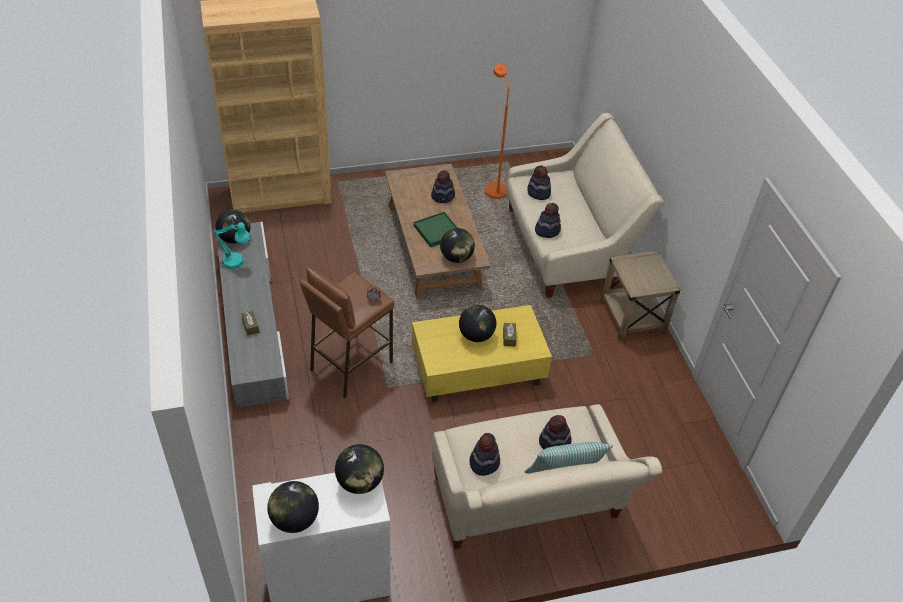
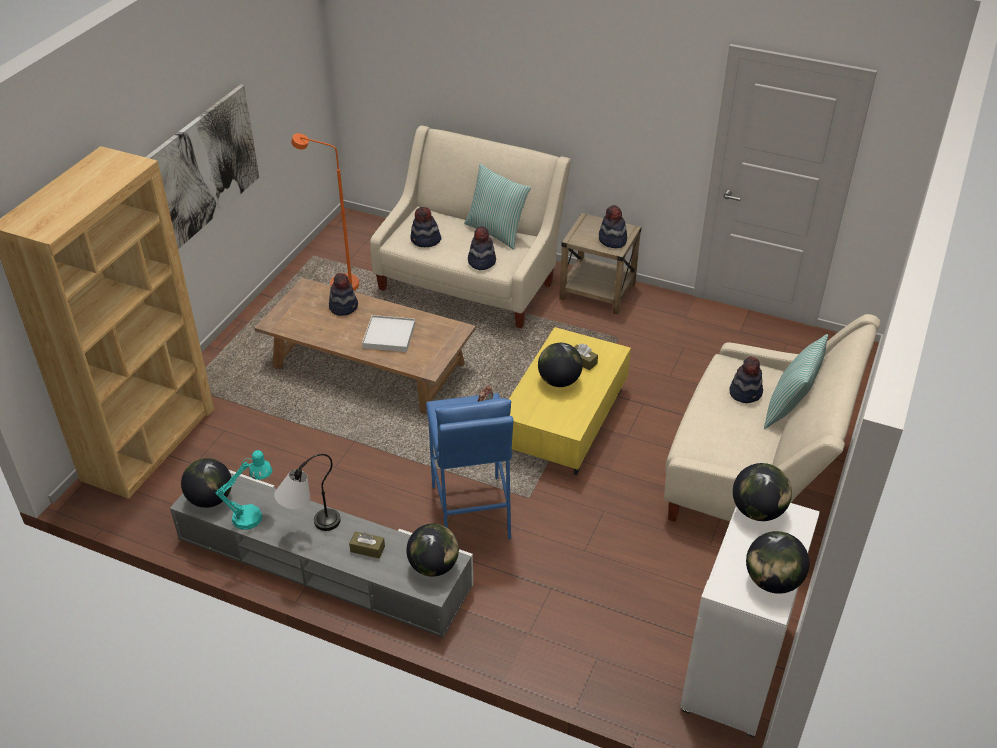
camera: 50 degrees left, 5 degrees down
brown stool [300,268,394,398] -> blue stool [426,393,513,539]
green tray [414,212,457,247] -> white tray [362,315,415,352]
globe [440,228,475,263] -> globe moved to [406,524,459,577]
hat [469,433,500,476] -> hat moved to [599,205,627,248]
none -> picture [146,84,259,249]
none -> table lamp [274,454,341,531]
none -> pillow [464,163,531,250]

